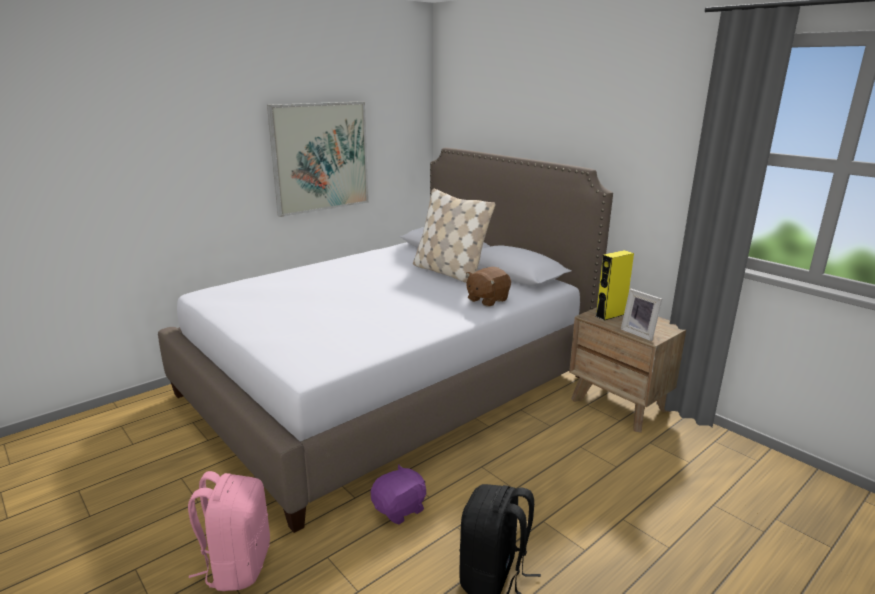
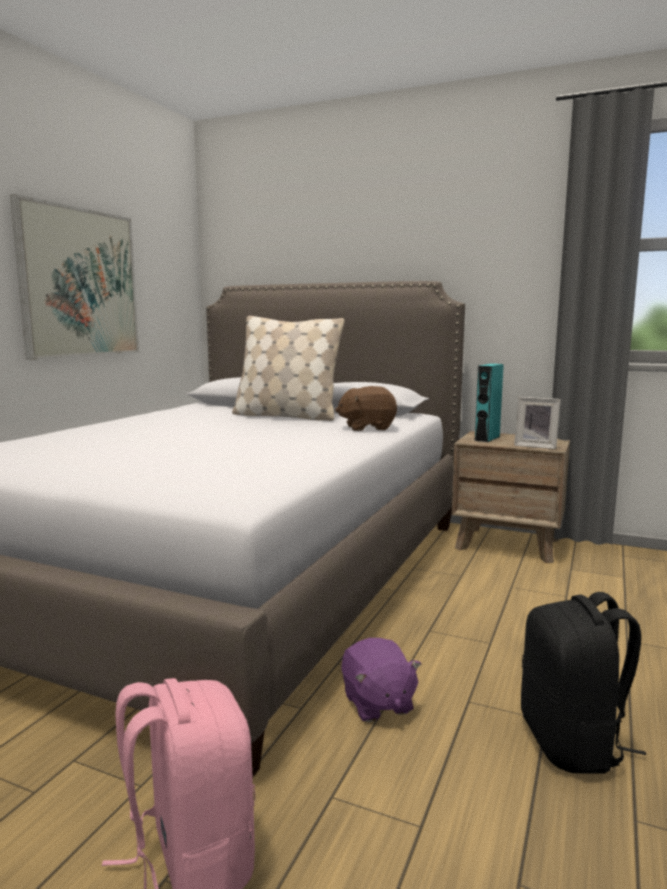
camera: 25 degrees left, 10 degrees down
purple plush toy [370,464,426,524] -> purple plush toy turned 135 degrees clockwise [341,638,421,722]
brown plush toy [466,267,511,307] -> brown plush toy turned 60 degrees clockwise [335,386,397,431]
yellow speaker [596,250,634,321] -> turquoise speaker [474,364,504,442]

